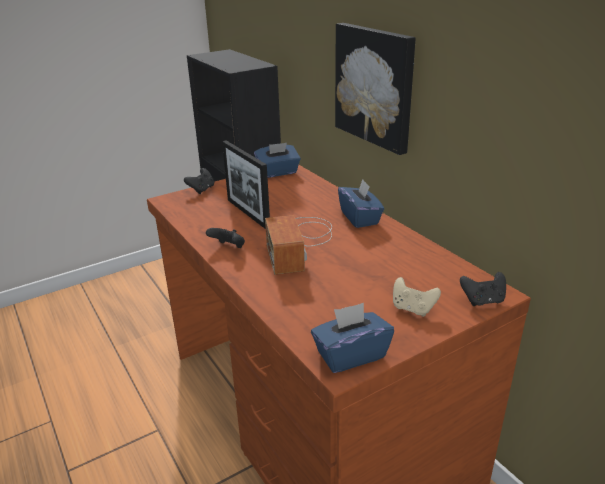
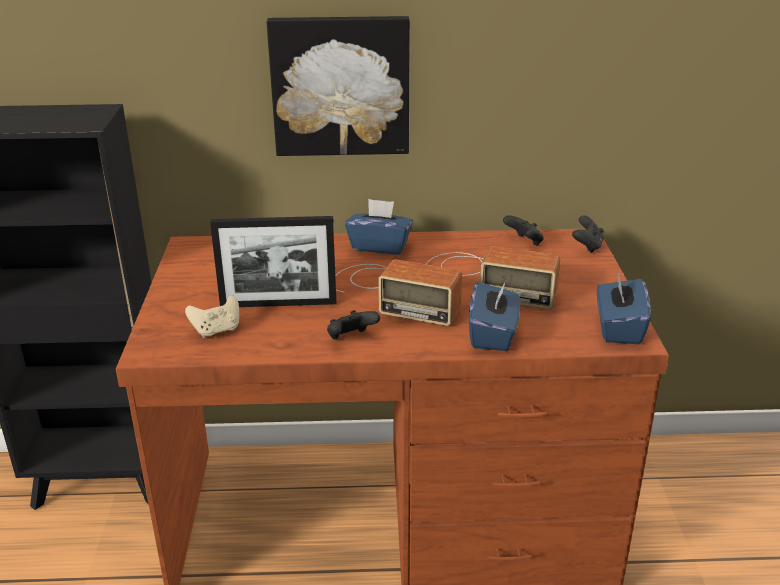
camera: 60 degrees left, 0 degrees up
black game controller [184,168,214,194] -> black game controller moved to [503,215,544,246]
blue tissue box [254,143,301,178] -> blue tissue box moved to [469,282,520,351]
beige game controller [393,277,441,317] -> beige game controller moved to [185,295,239,338]
none -> radio [426,246,560,309]

